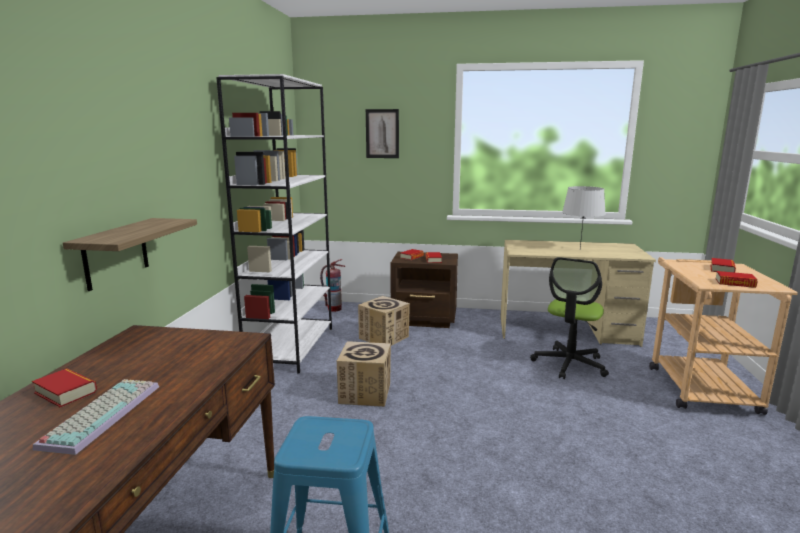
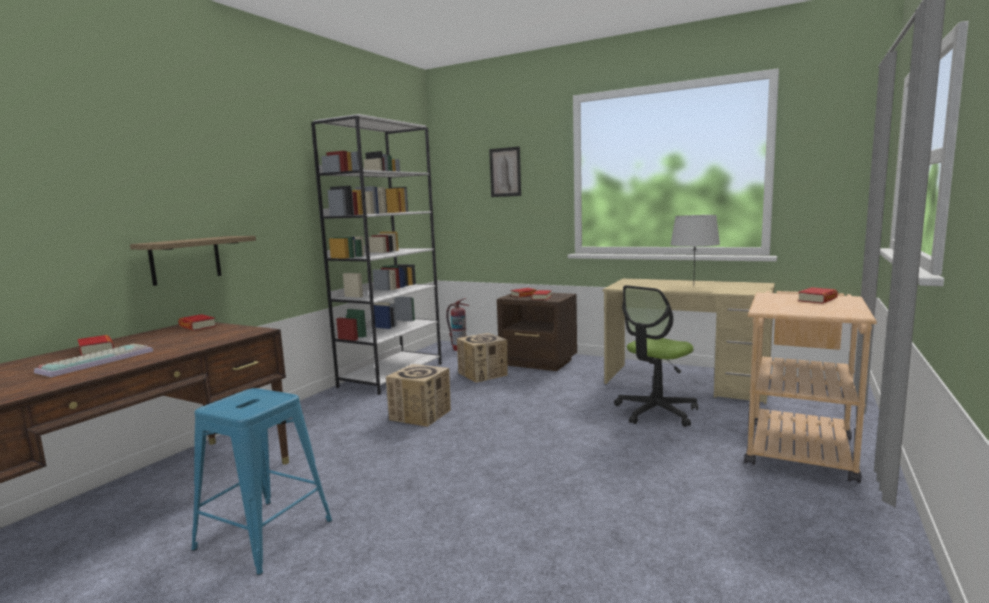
camera: 20 degrees right, 5 degrees down
book [715,271,758,288] -> book moved to [178,314,216,331]

